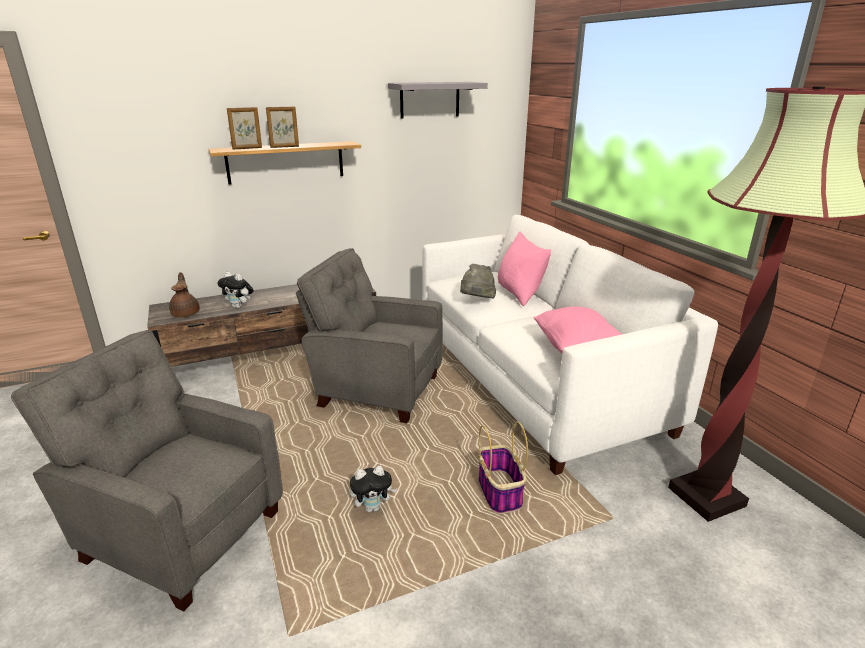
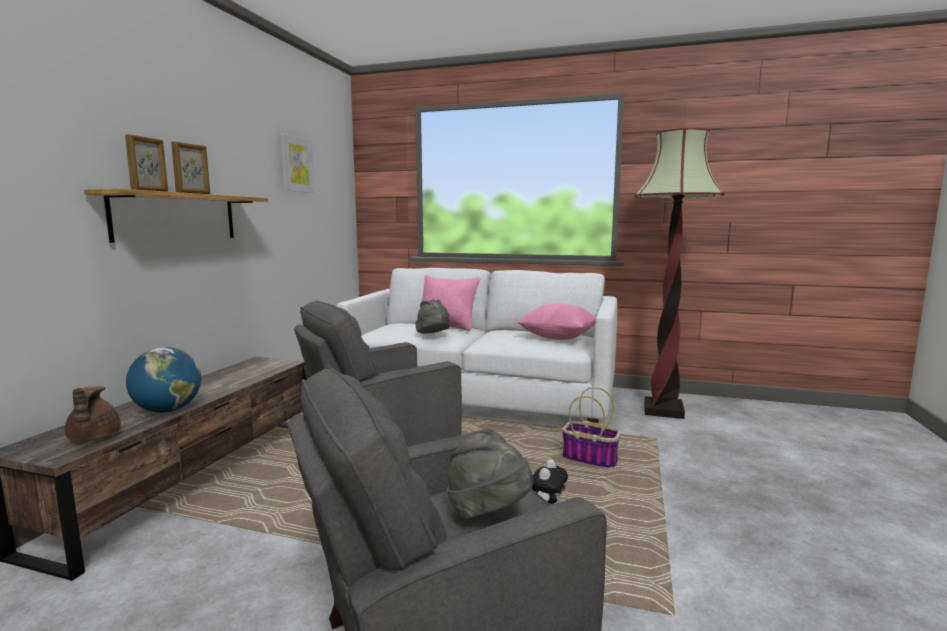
camera: 50 degrees left, 15 degrees down
brown teapot [169,272,200,317] -> brown teapot turned 135 degrees counterclockwise [65,386,121,441]
plush toy [217,272,254,308] -> globe [126,347,201,413]
grey shelf [388,82,488,119] -> picture [280,133,314,193]
none -> grey hat [447,430,534,520]

